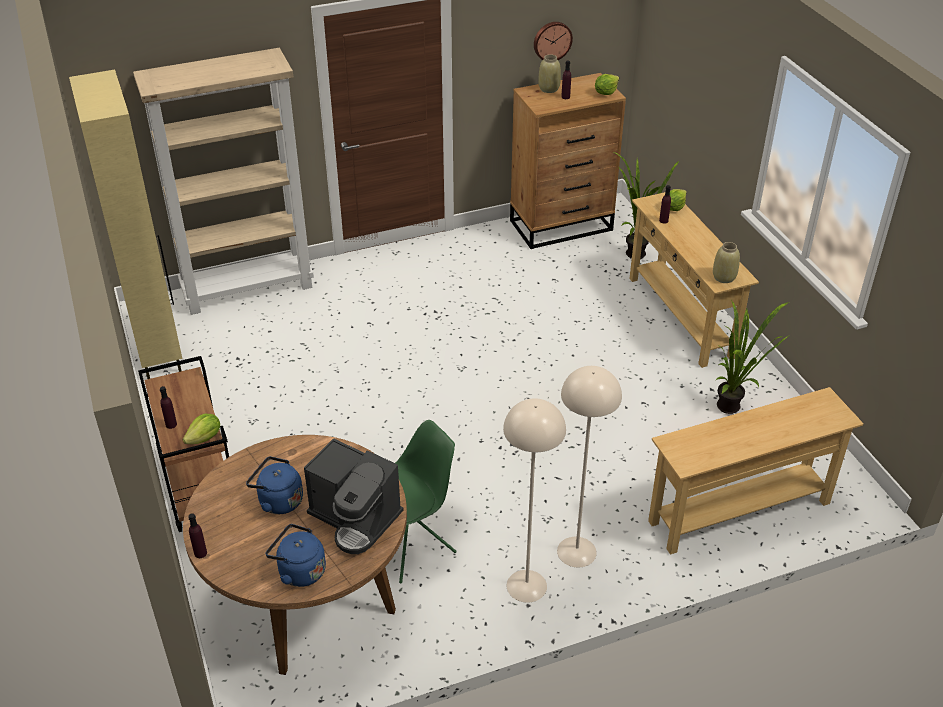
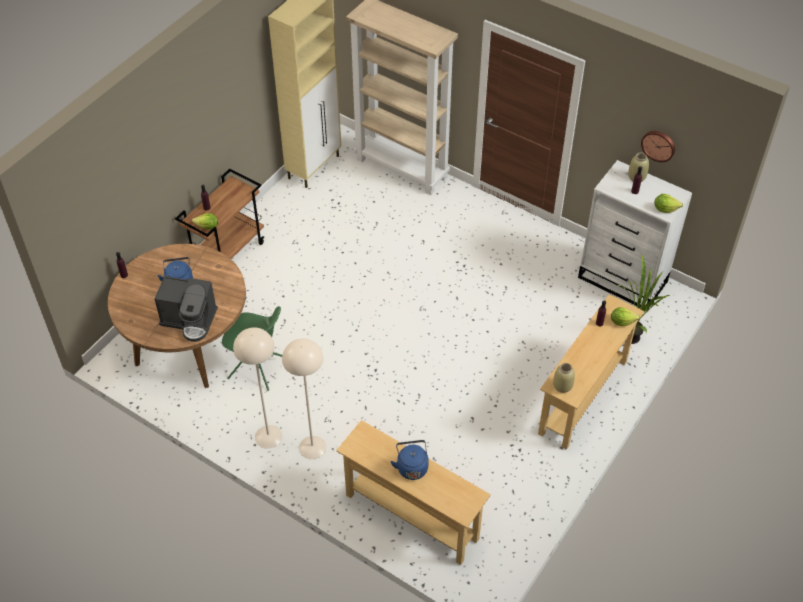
camera: 55 degrees right, 10 degrees up
blue kettle [266,524,326,587] -> blue kettle moved to [390,440,429,480]
coffee machine [304,438,403,554] -> coffee machine turned 75 degrees counterclockwise [154,276,218,342]
brown dresser [510,73,626,249] -> white dresser [578,160,692,309]
potted plant [716,300,788,414] -> none

